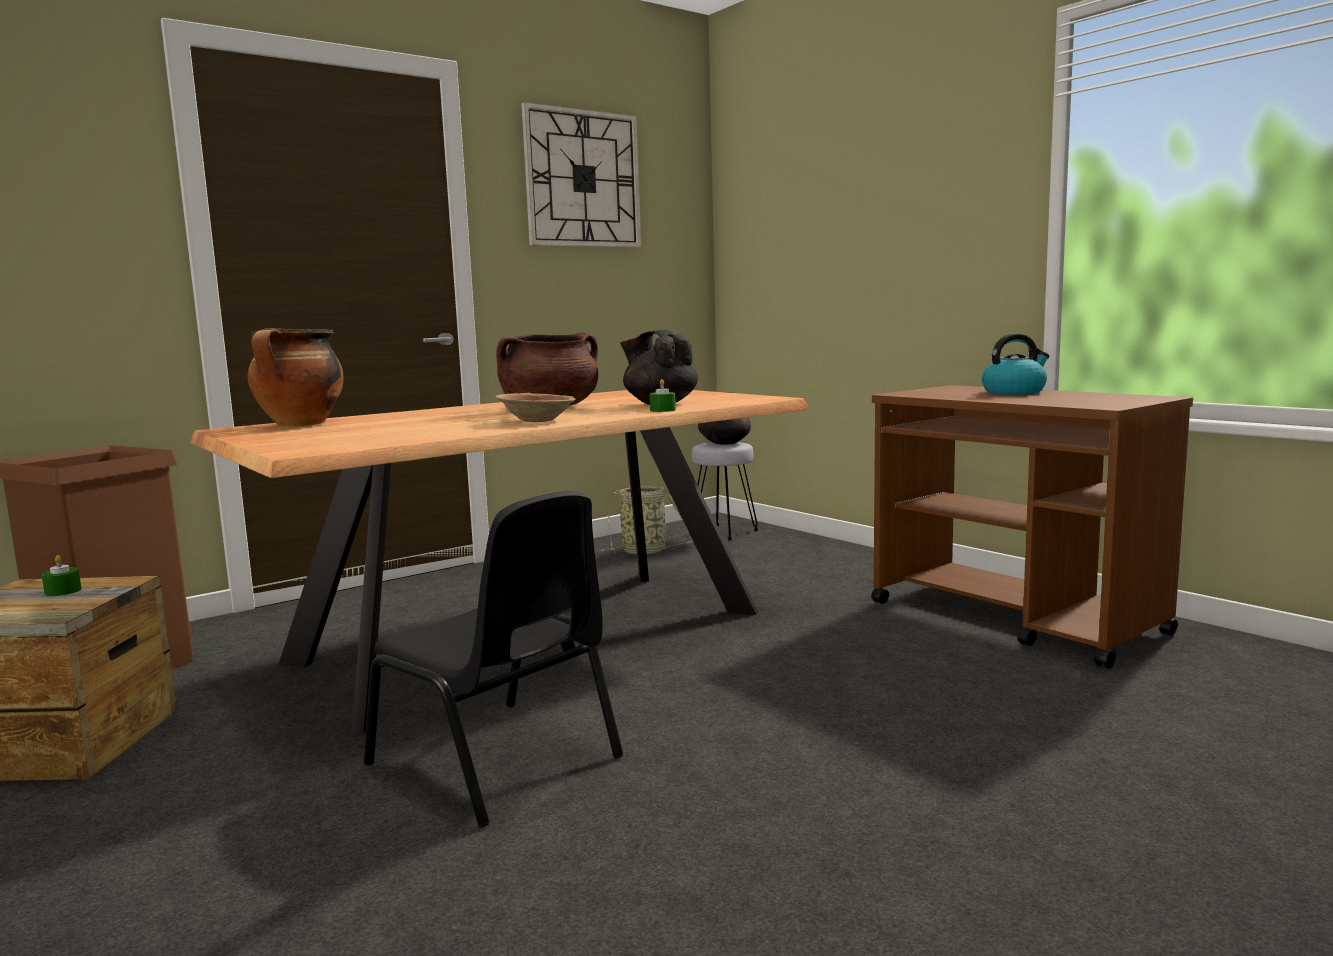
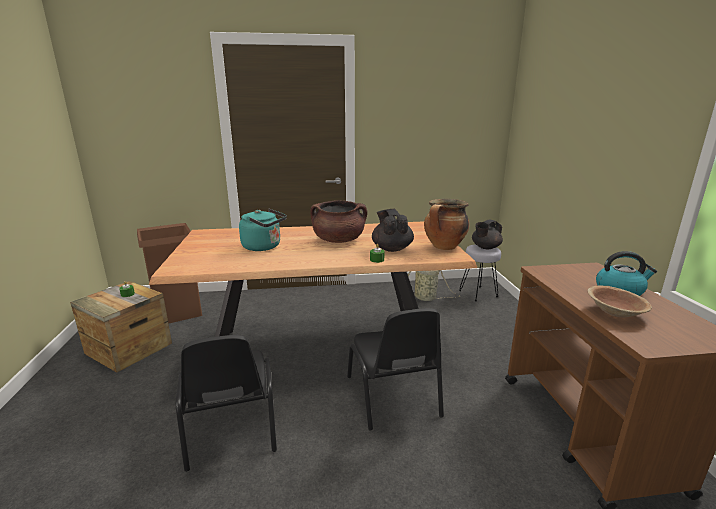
camera: 30 degrees right, 10 degrees up
cooking pot [247,328,344,427] -> cooking pot moved to [424,199,469,250]
brown bowl [495,393,576,422] -> brown bowl moved to [587,285,652,318]
wall clock [521,102,641,247] -> none
none -> turquoise kettle [239,208,287,251]
none -> black chair [347,308,444,430]

